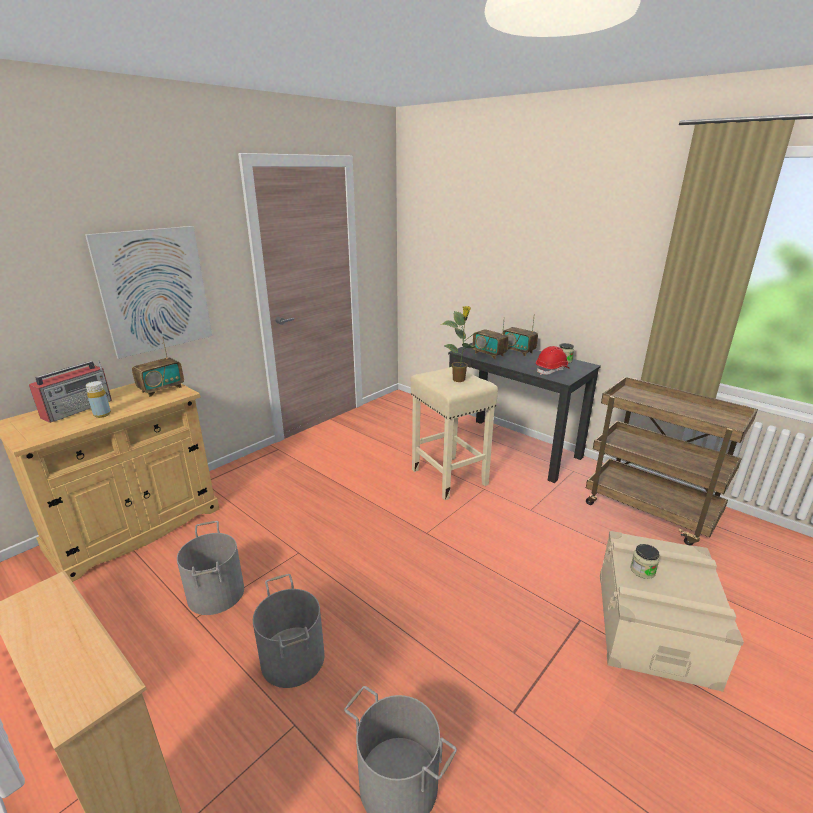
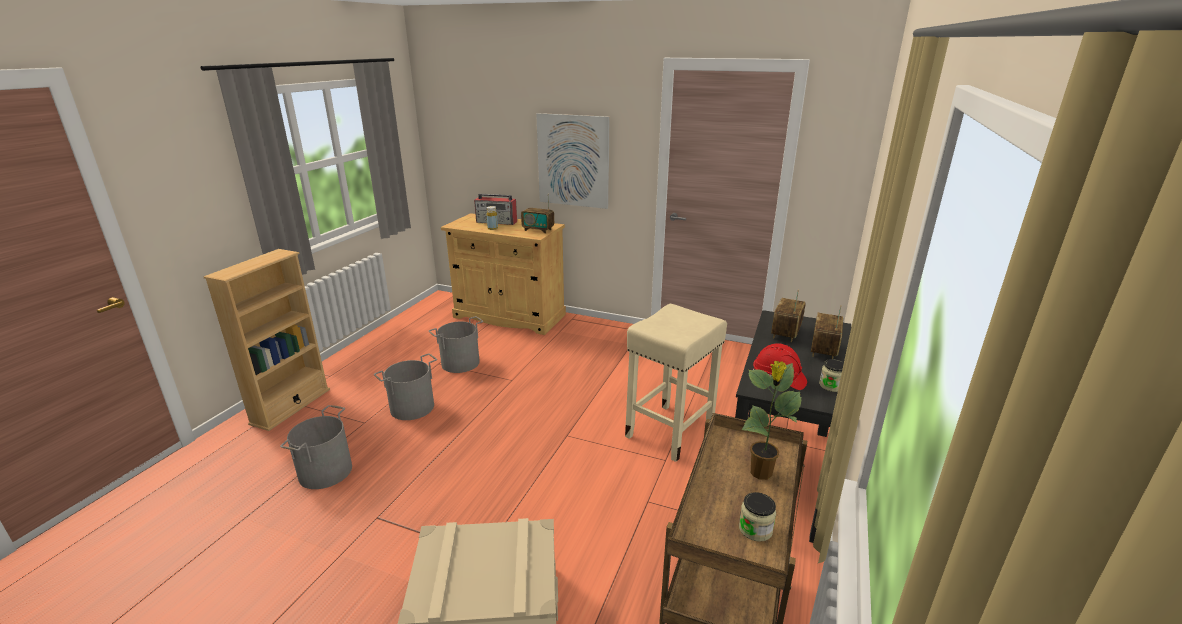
camera: 70 degrees right, 0 degrees up
potted plant [442,306,480,382] -> potted plant moved to [741,361,801,480]
jar [630,544,660,579] -> jar moved to [739,492,776,542]

